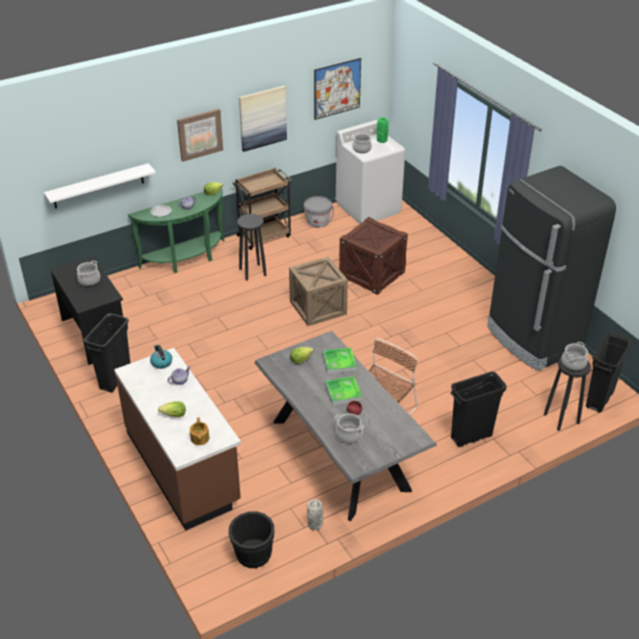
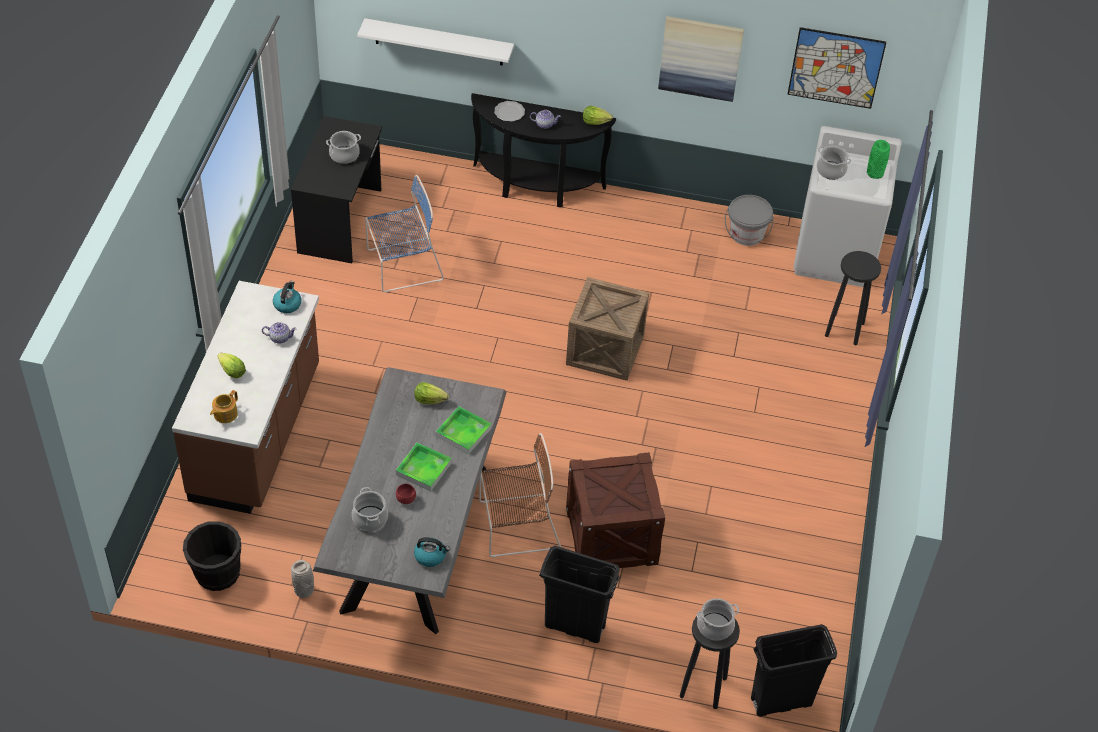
camera: 40 degrees right, 10 degrees up
black trash can [84,313,130,393] -> none
green console table [128,188,224,273] -> black console table [471,93,616,207]
picture [177,109,223,162] -> none
brown cart [232,168,292,250] -> none
black stool [237,214,267,281] -> black stool moved to [825,251,881,345]
crate [339,217,408,295] -> crate moved to [566,452,665,568]
black fridge [487,166,616,371] -> none
none -> blue chair [365,175,444,293]
none -> kettle [414,537,450,567]

